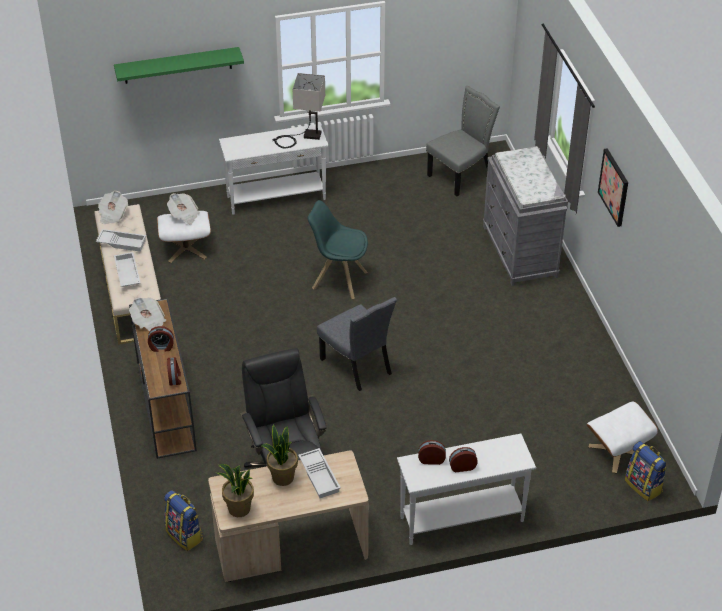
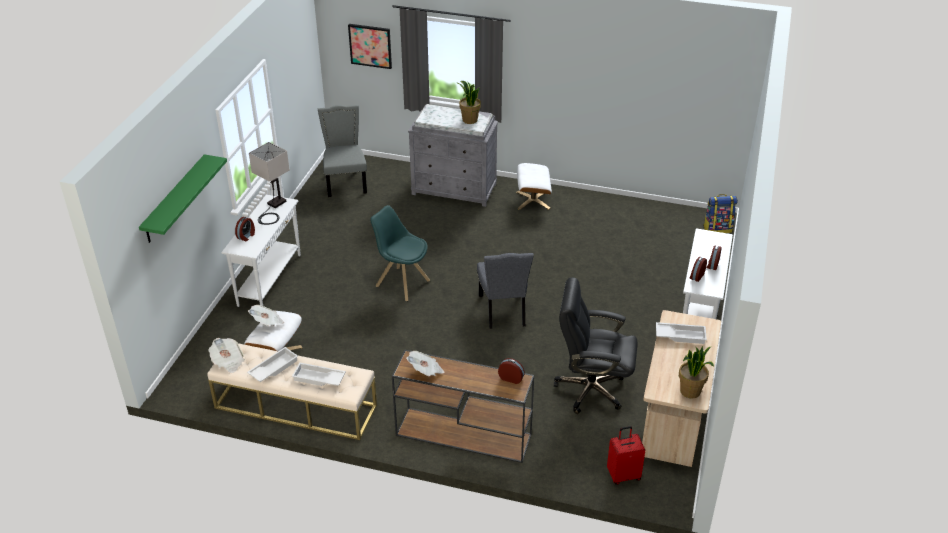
camera: 60 degrees left, 5 degrees down
alarm clock [148,326,174,352] -> alarm clock moved to [235,217,255,241]
backpack [164,490,203,551] -> red suitcase [607,426,645,485]
potted plant [261,424,298,486] -> potted plant moved to [458,81,481,124]
turquoise chair [307,200,368,299] -> turquoise chair turned 75 degrees clockwise [370,205,430,301]
grey chair [317,297,397,391] -> grey chair turned 90 degrees clockwise [477,253,534,329]
white ottoman [587,402,658,474] -> white ottoman moved to [516,163,552,210]
picture [598,148,628,227] -> picture moved to [348,24,392,69]

